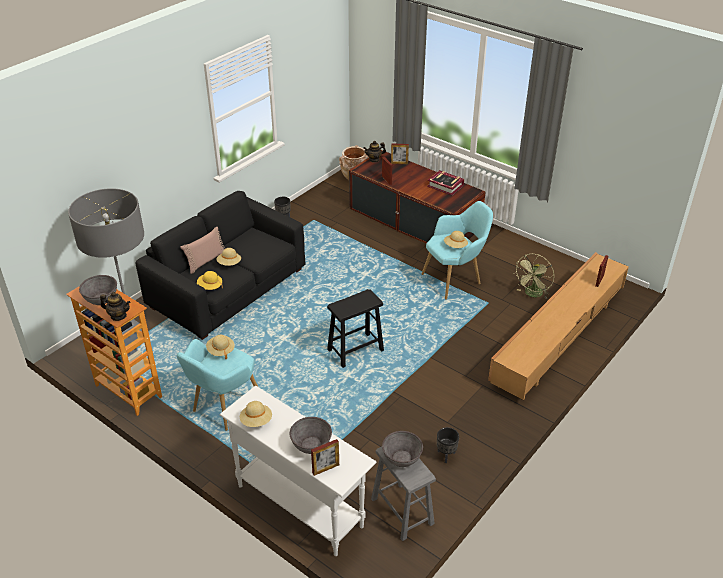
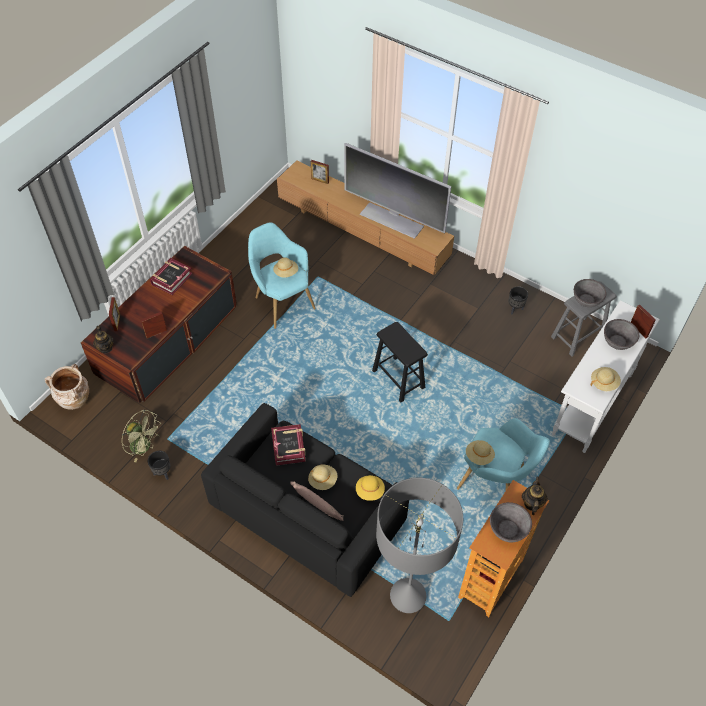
camera: 95 degrees left, 15 degrees up
green fan [514,254,554,298] -> green fan moved to [122,410,161,462]
none -> book [271,424,306,466]
none -> television [344,143,451,239]

